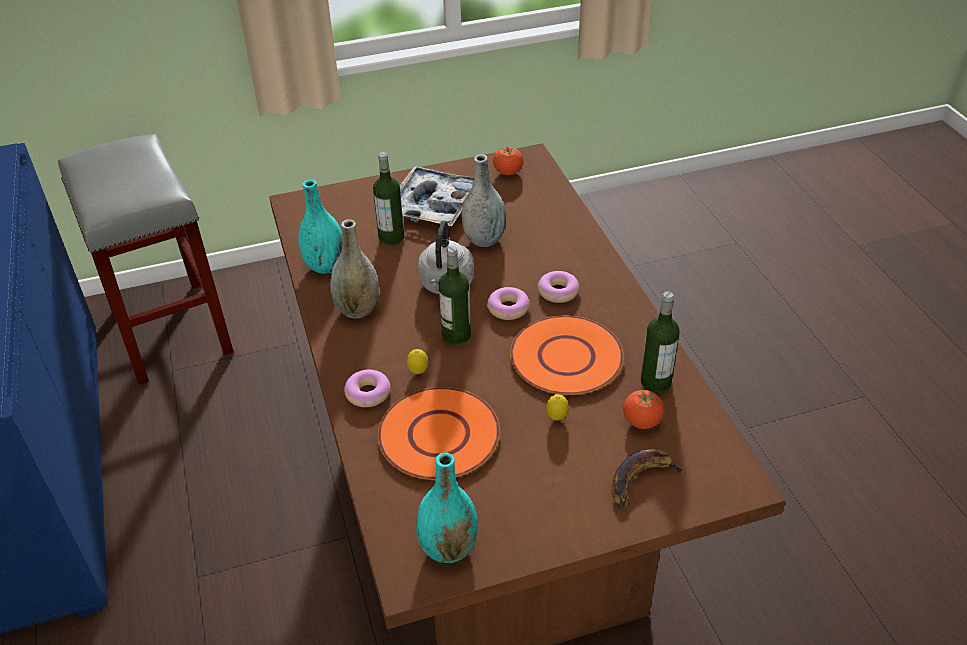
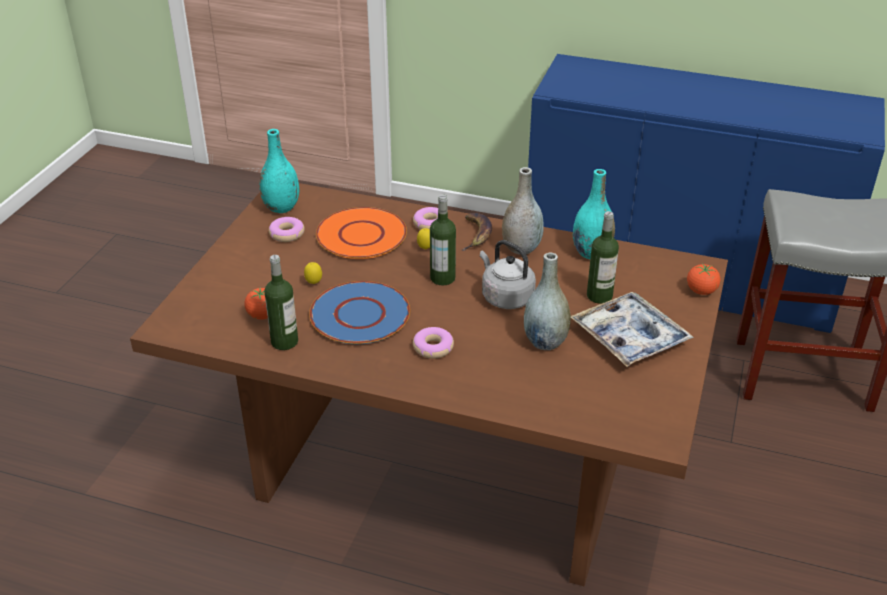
camera: 125 degrees right, 5 degrees down
donut [487,287,530,320] -> donut moved to [269,217,305,242]
tomato [493,146,523,175] -> tomato moved to [687,264,721,295]
orange plate [510,315,624,395] -> blue plate [309,281,410,344]
banana [611,449,687,507] -> banana moved to [461,213,492,251]

